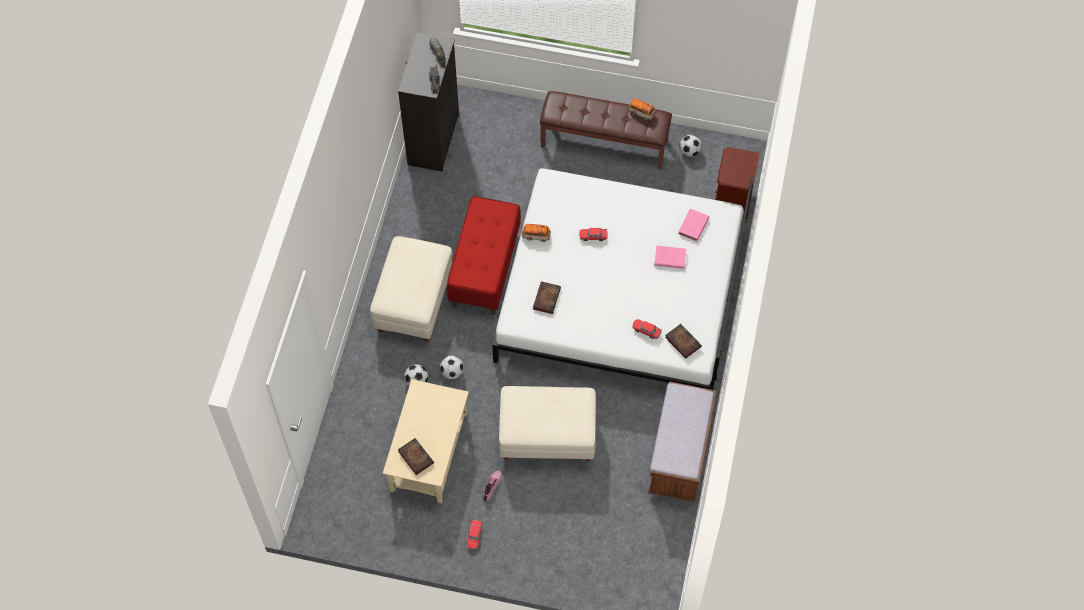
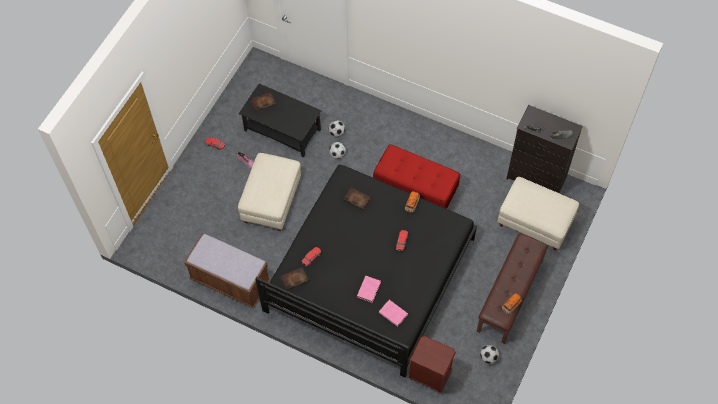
camera: 105 degrees right, 0 degrees up
beige ottoman [370,236,453,342] -> beige ottoman moved to [498,177,579,251]
beige coffee table [383,379,469,503] -> black coffee table [239,84,322,157]
white bed [492,168,754,390] -> black bed [255,165,477,378]

